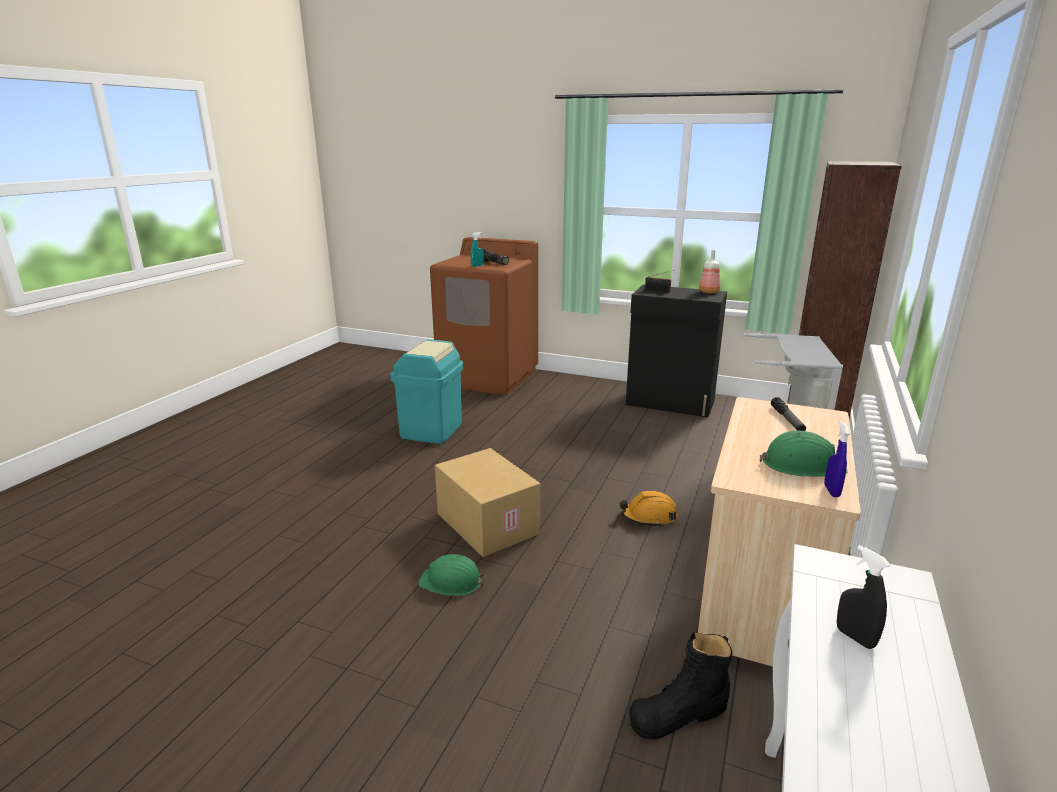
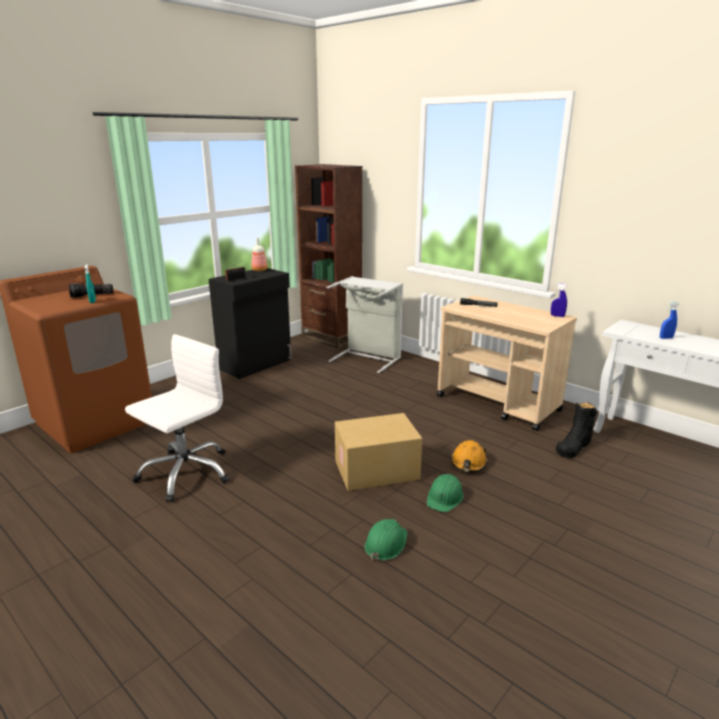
camera: 70 degrees left, 0 degrees up
turquoise trash can [390,340,463,444] -> white office chair [125,334,230,502]
orange hard hat [619,491,677,528] -> orange hard hat moved to [451,440,488,472]
black boot [629,632,732,740] -> black boot turned 45 degrees clockwise [556,402,597,458]
green hard hat [760,431,848,477] -> green hard hat moved to [364,519,408,561]
black spray bottle [837,545,890,649] -> blue spray bottle [660,302,679,339]

